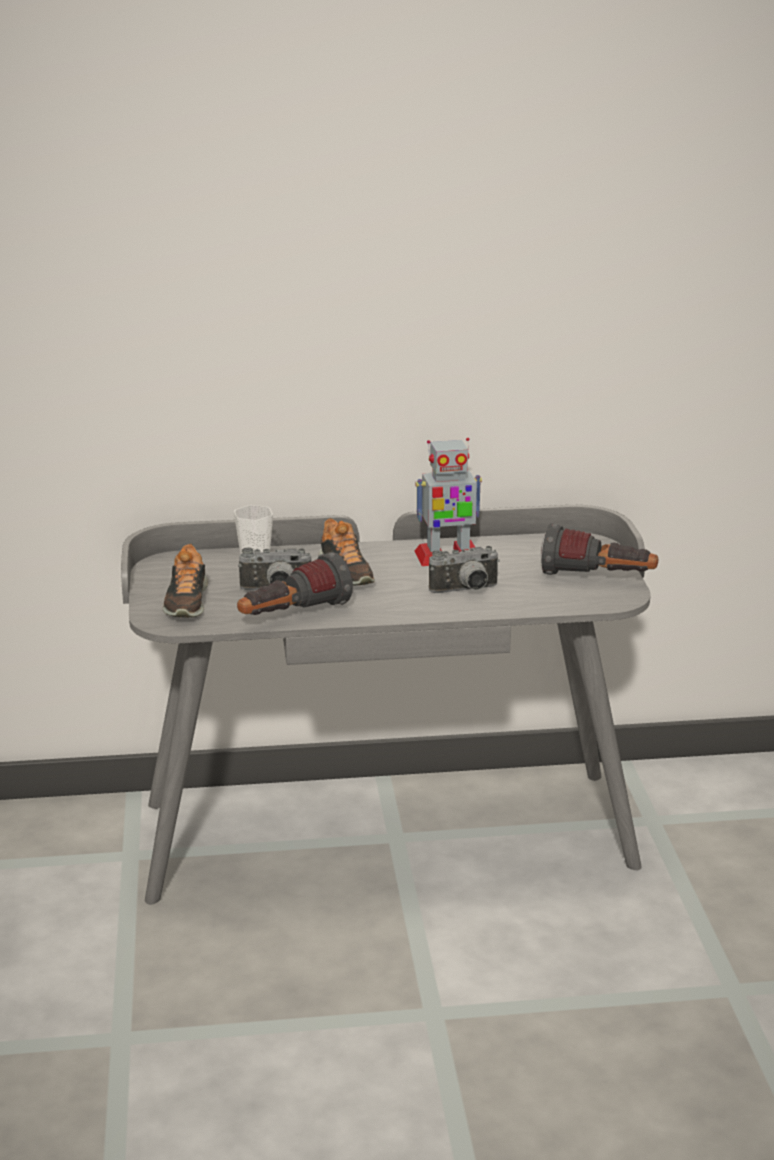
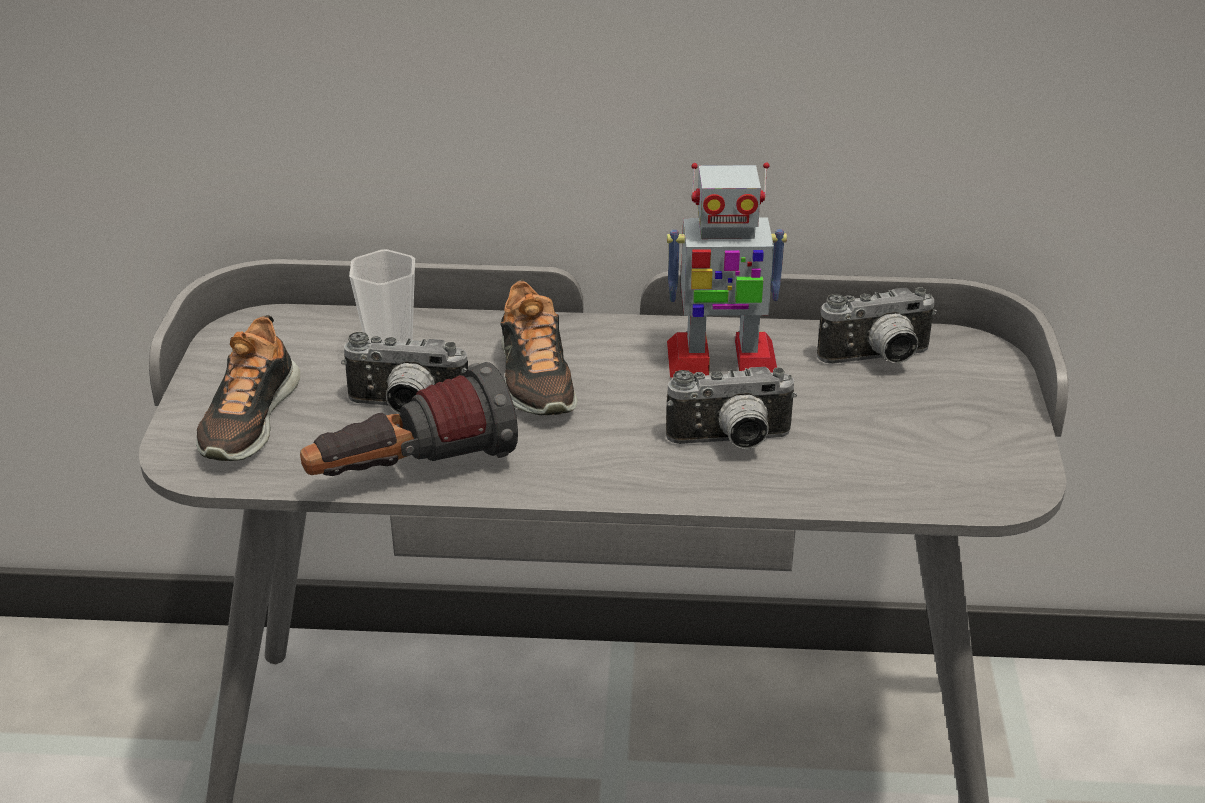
camera: 10 degrees right, 10 degrees up
flashlight [541,523,658,575] -> none
none -> camera [817,287,937,364]

